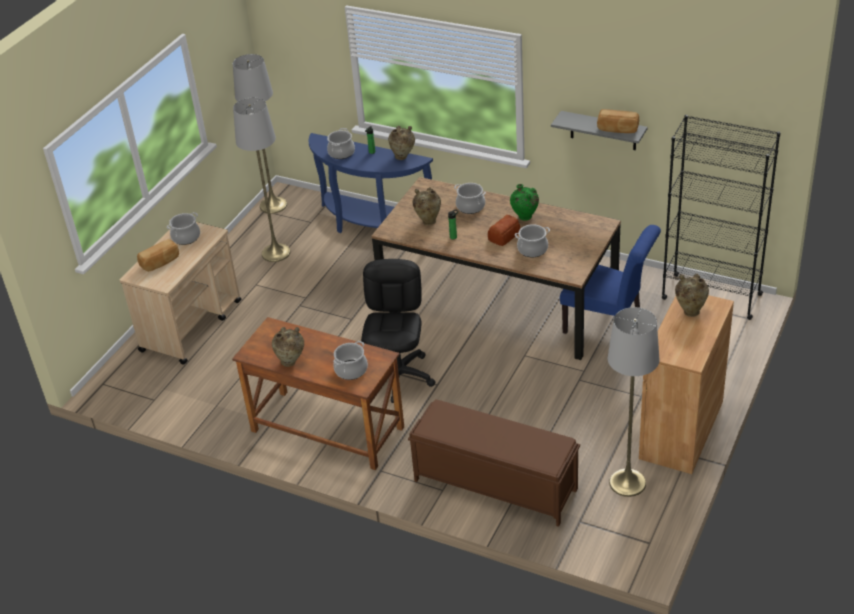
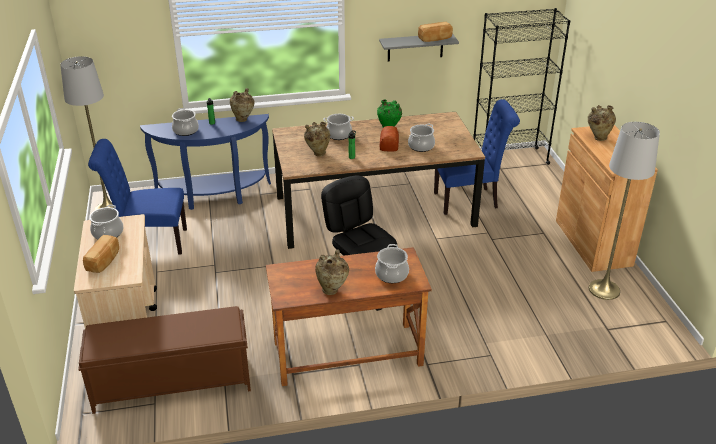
camera: 40 degrees left, 5 degrees down
grey floor lamp [233,97,290,262] -> blue chair [88,139,187,254]
brown bench [408,400,580,527] -> brown bench moved to [78,306,251,414]

